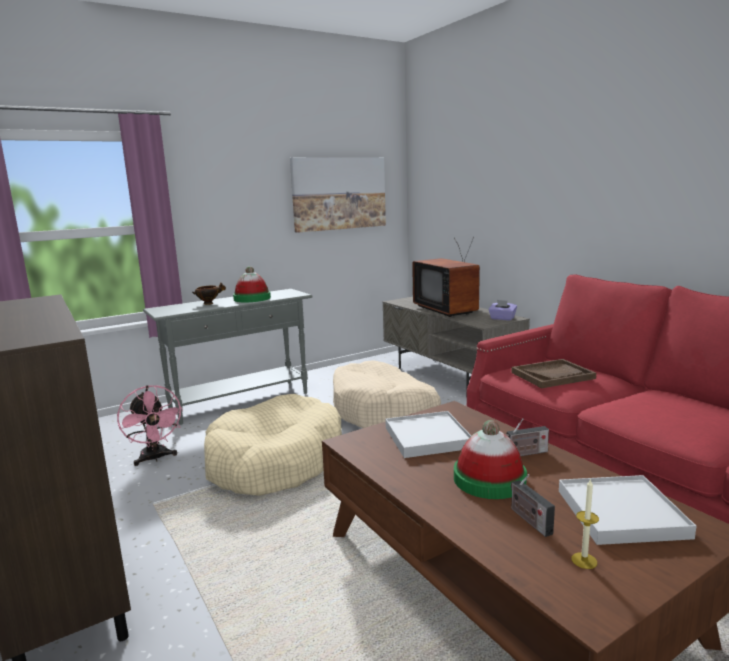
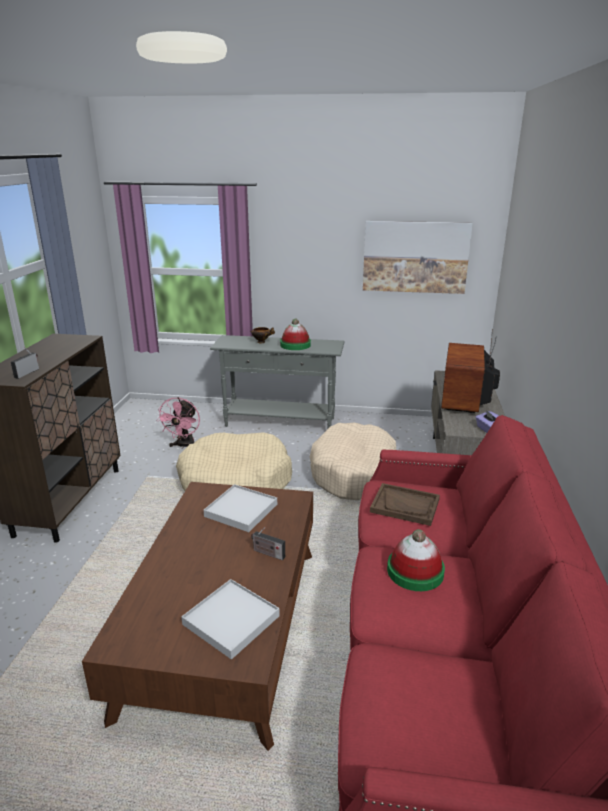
camera: 40 degrees right, 10 degrees up
hat [454,420,527,499] -> hat moved to [387,529,445,591]
radio [511,474,555,537] -> radio moved to [11,347,39,379]
candle [571,478,599,569] -> none

